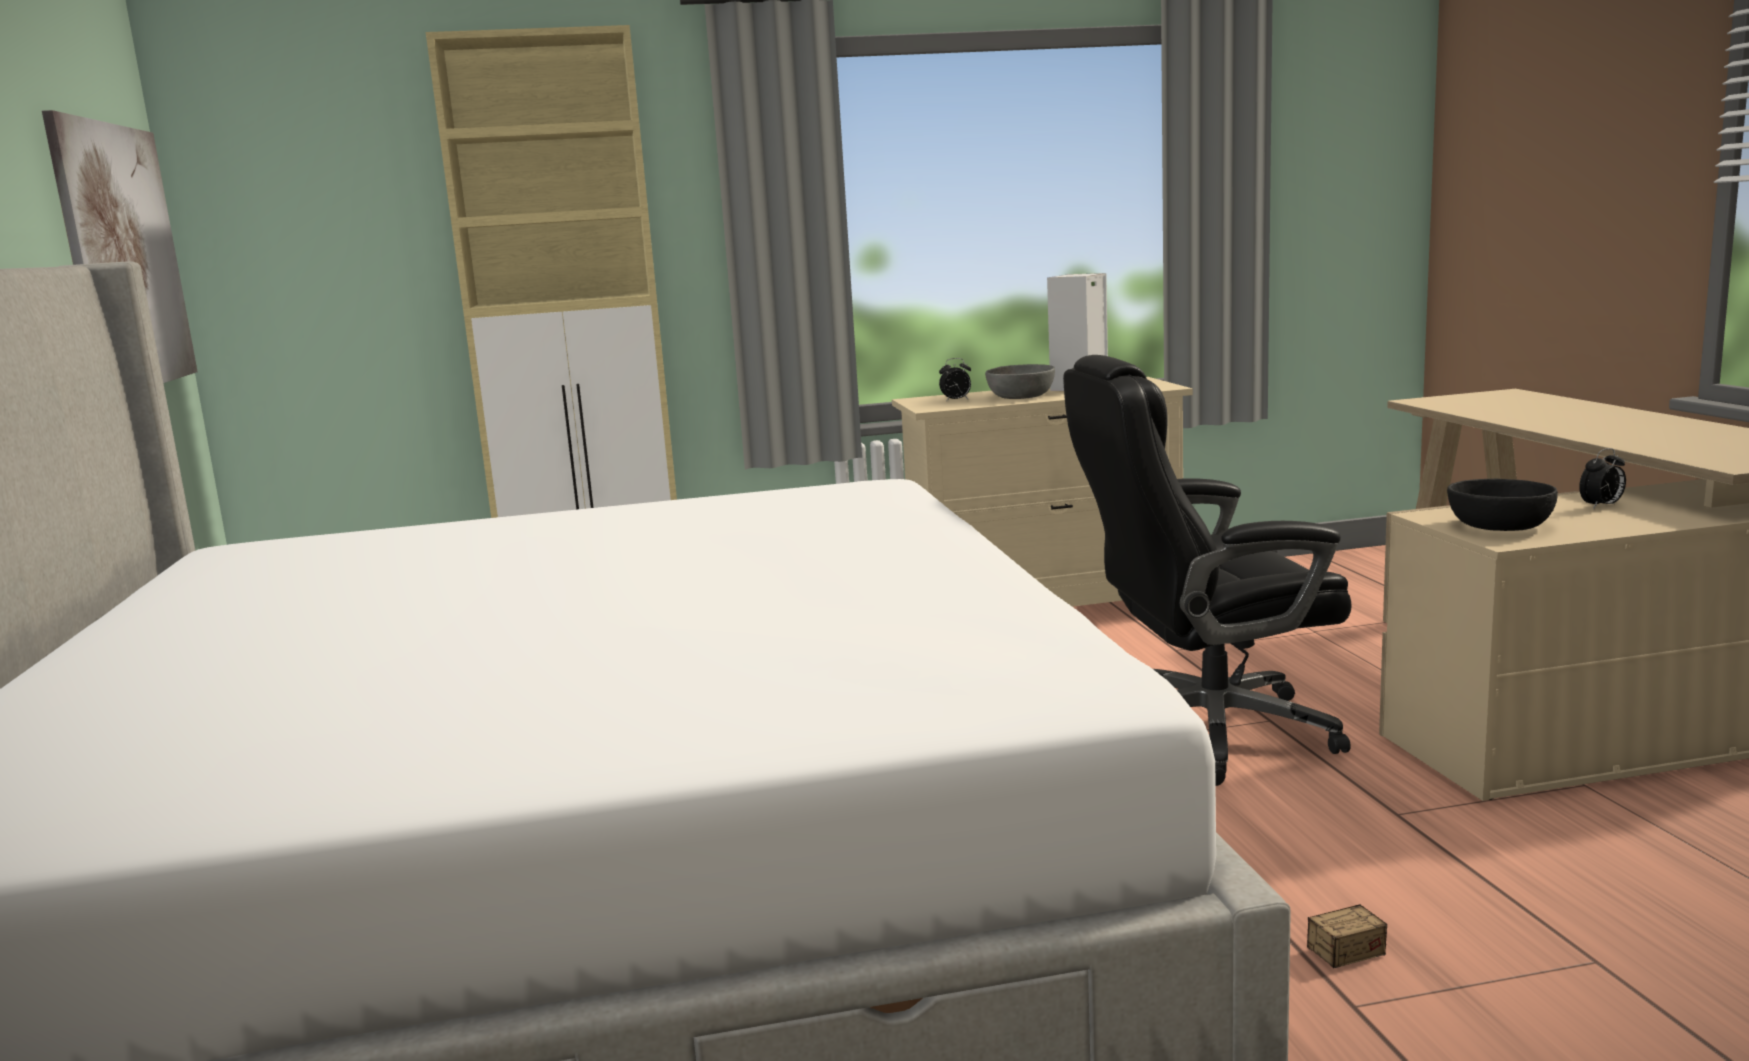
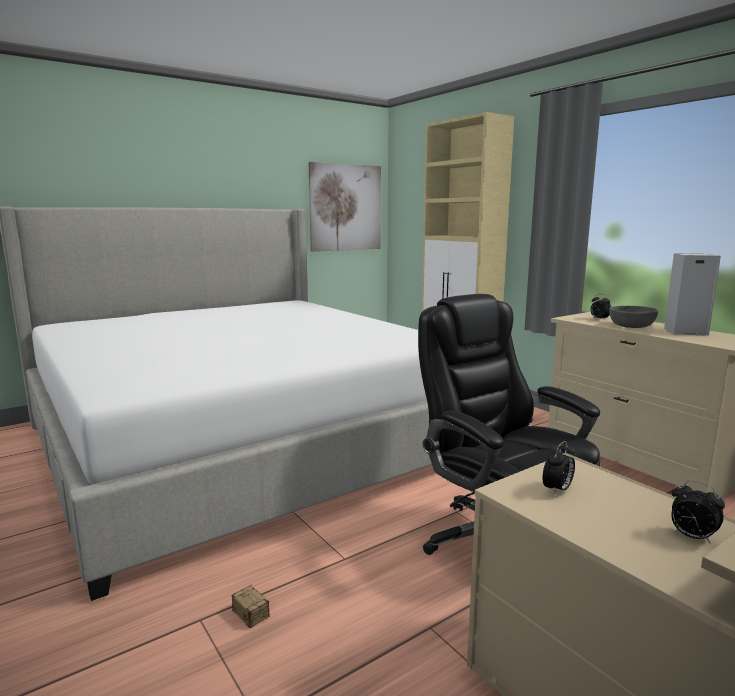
camera: 65 degrees right, 0 degrees up
black bowl [1447,479,1558,531] -> alarm clock [543,441,575,495]

